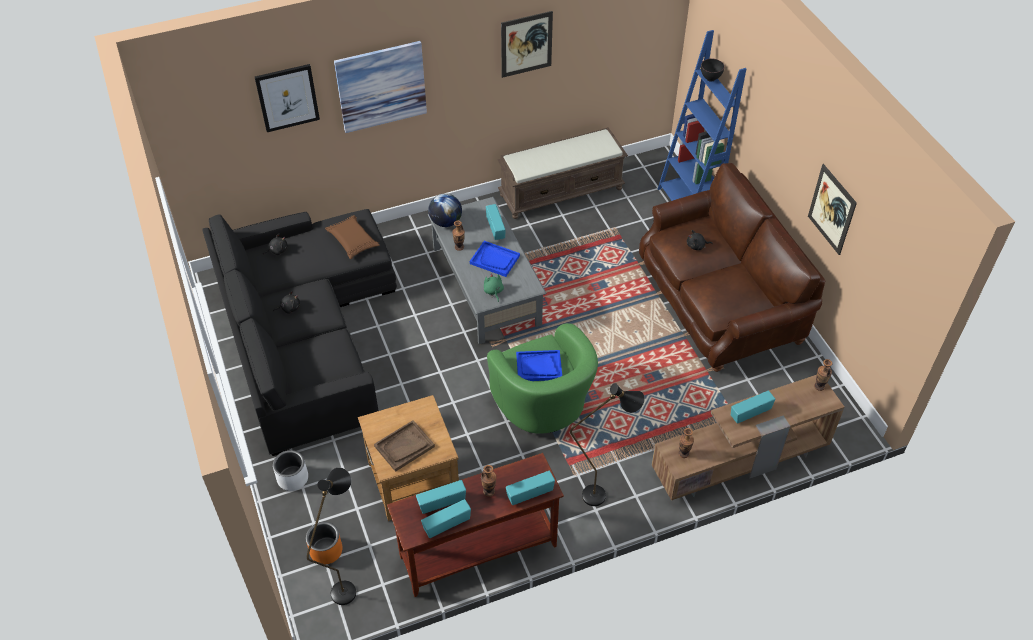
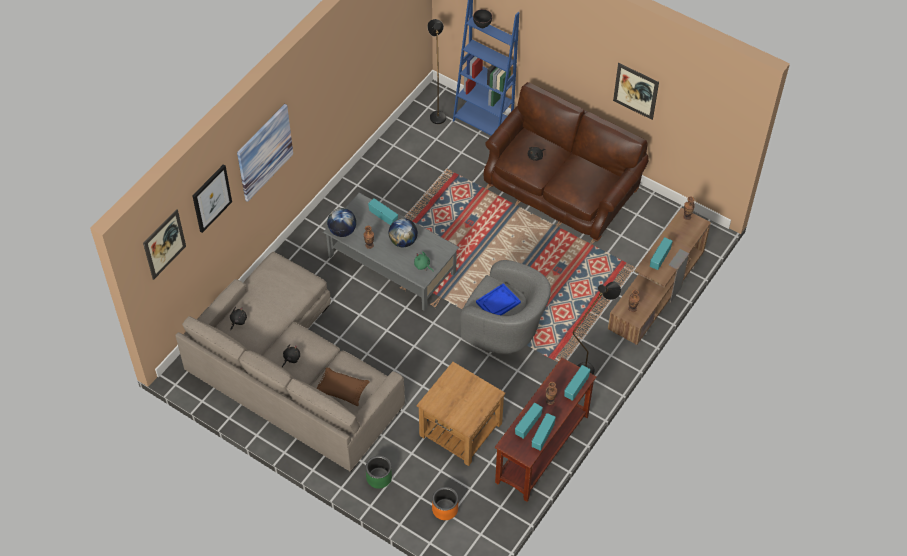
camera: 35 degrees left, 5 degrees up
black sofa [202,209,397,456] -> beige sofa [175,252,405,472]
white planter [273,450,308,491] -> green planter [366,456,392,489]
black floor lamp [307,468,356,605] -> black floor lamp moved to [428,19,446,124]
brown pillow [325,215,380,259] -> brown pillow moved to [316,367,370,406]
brown tray [374,420,435,472] -> none
blue tray [470,241,520,277] -> globe [389,218,418,247]
green armchair [487,323,598,434] -> grey armchair [460,260,551,354]
brown bench [498,127,628,219] -> none
picture [501,11,553,78] -> picture moved to [143,209,186,280]

